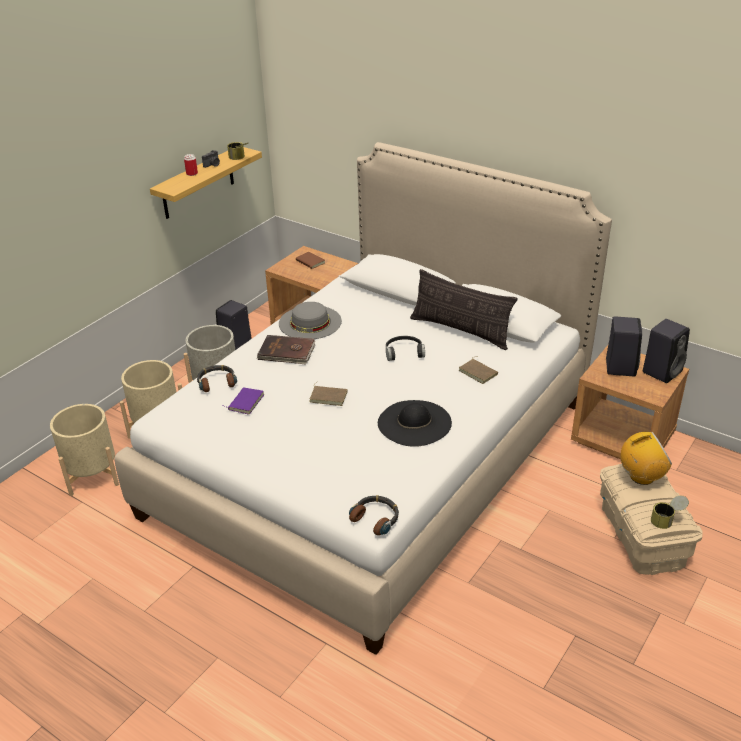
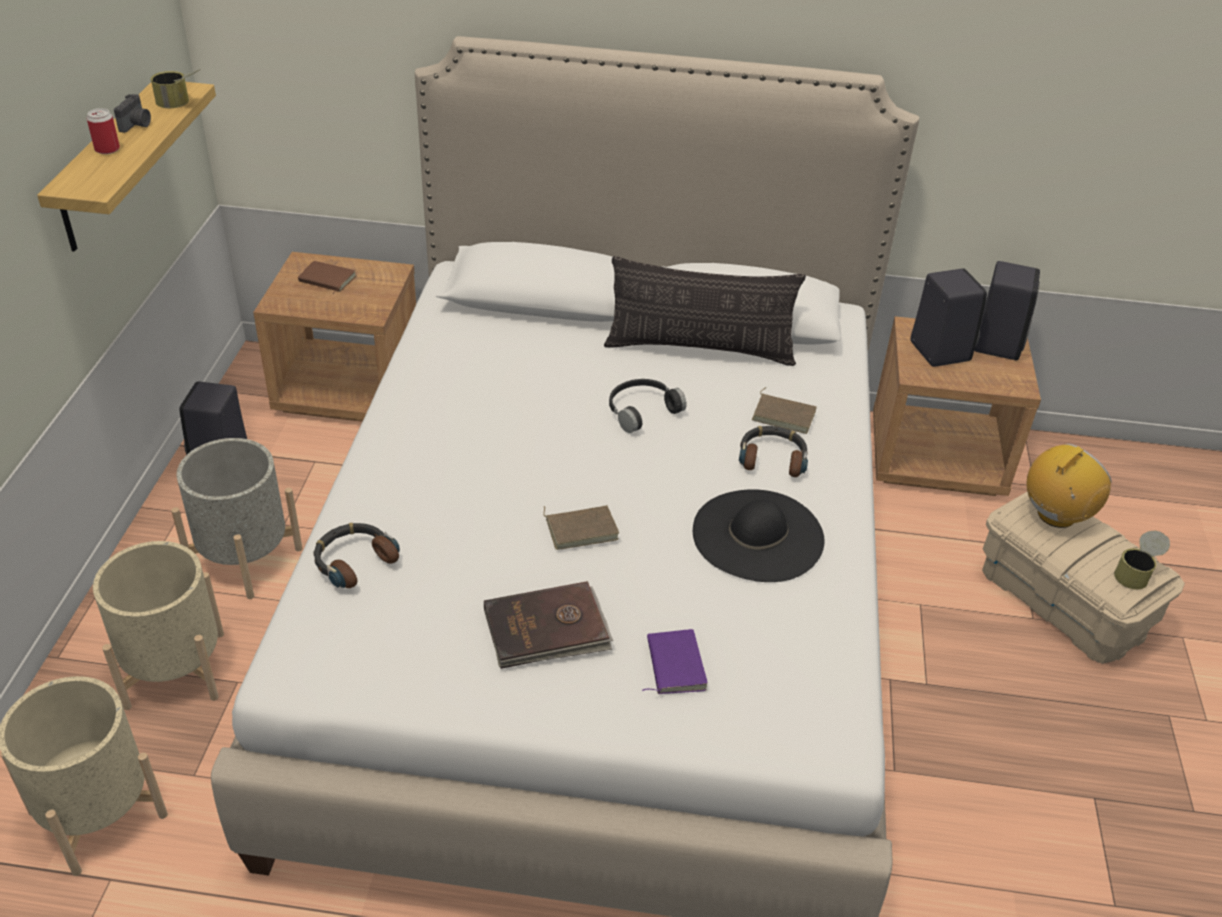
camera: 30 degrees left, 5 degrees up
purple book [222,387,264,415] -> purple book moved to [642,629,708,694]
brown book [257,335,316,365] -> brown book moved to [484,581,613,669]
grey hat [279,302,342,339] -> none
headphones [349,495,399,535] -> headphones moved to [739,426,808,477]

